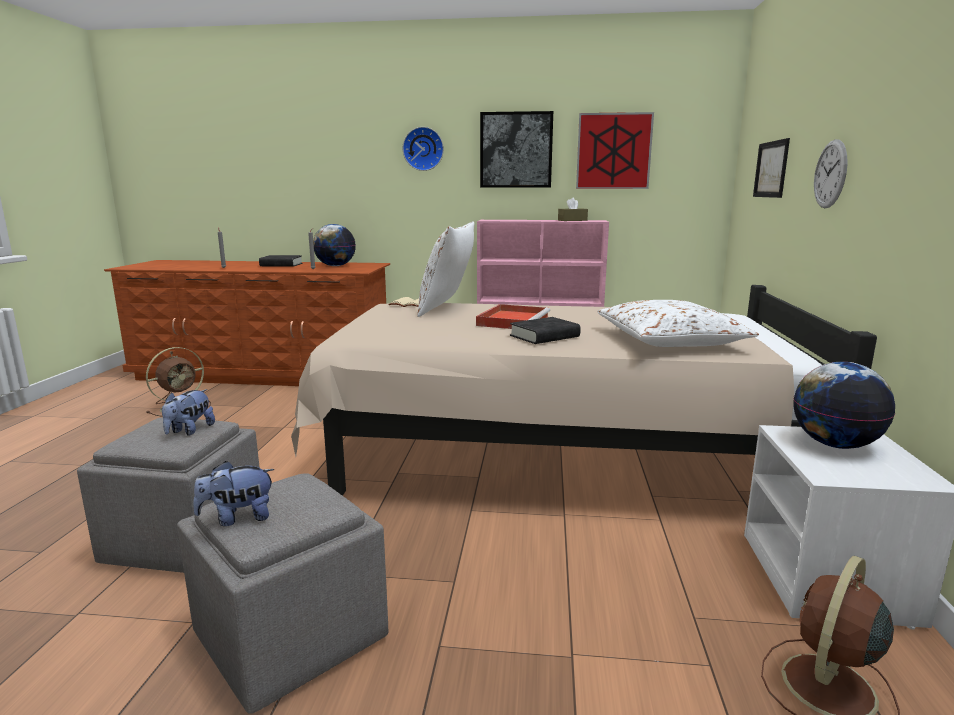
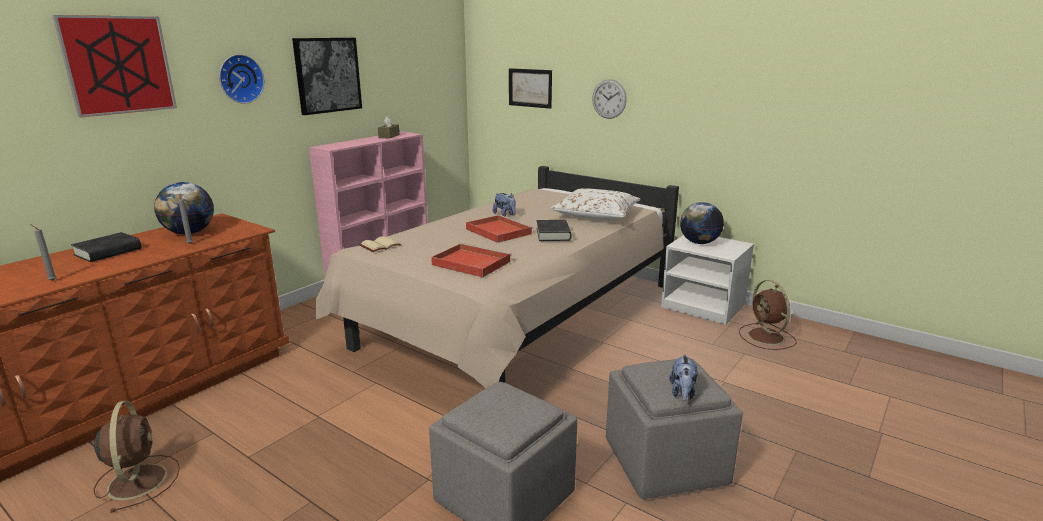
camera: 60 degrees left, 5 degrees up
plush toy [162,389,215,436] -> plush toy moved to [493,193,516,217]
white pillow [417,221,474,317] -> none
picture [576,112,654,189] -> picture moved to [52,15,177,117]
none -> red tray [431,243,511,278]

